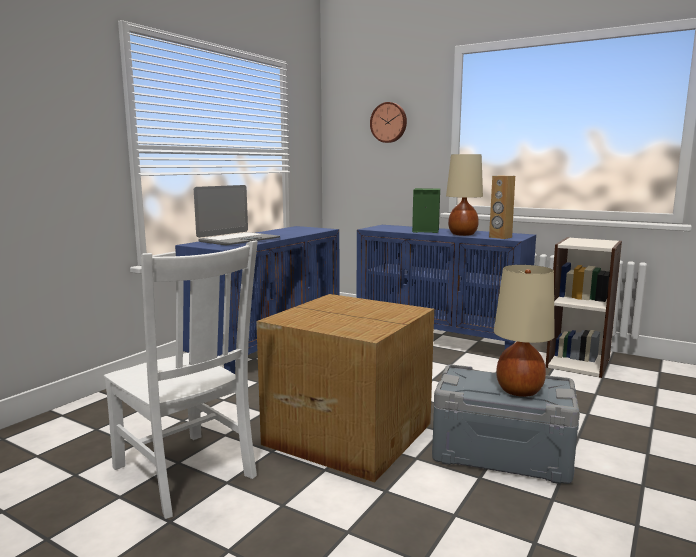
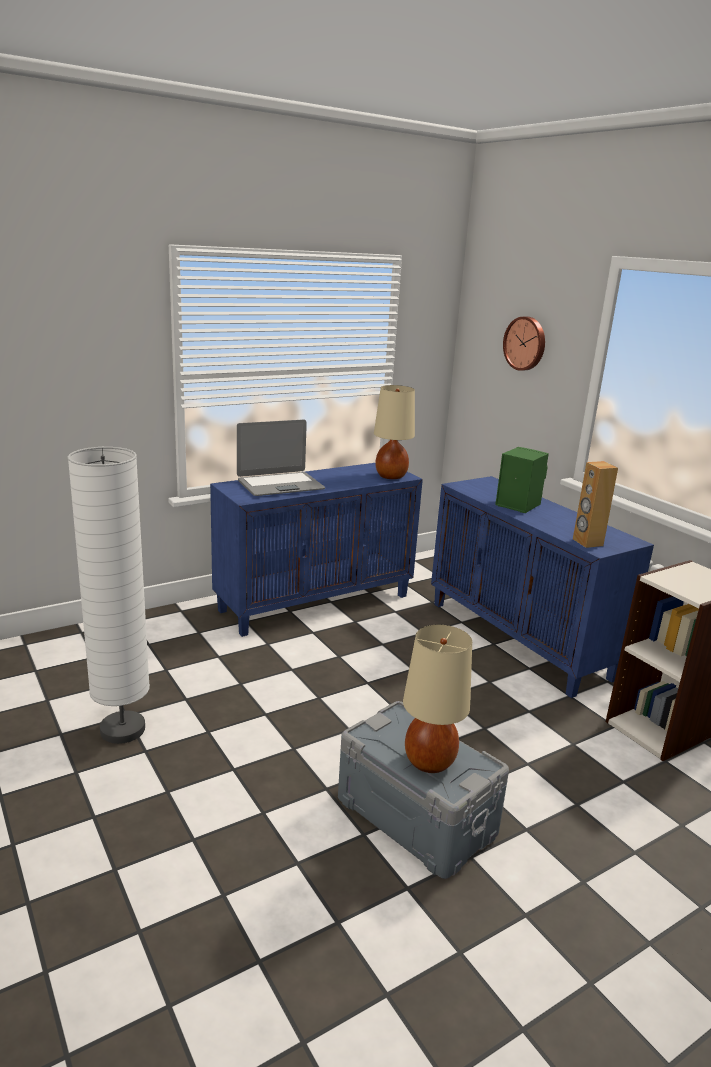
camera: 25 degrees right, 10 degrees up
white chair [104,240,258,519] -> white floor lamp [67,447,150,744]
cardboard box [256,294,434,483] -> none
beige table lamp [446,154,483,236] -> beige table lamp moved to [374,385,415,479]

